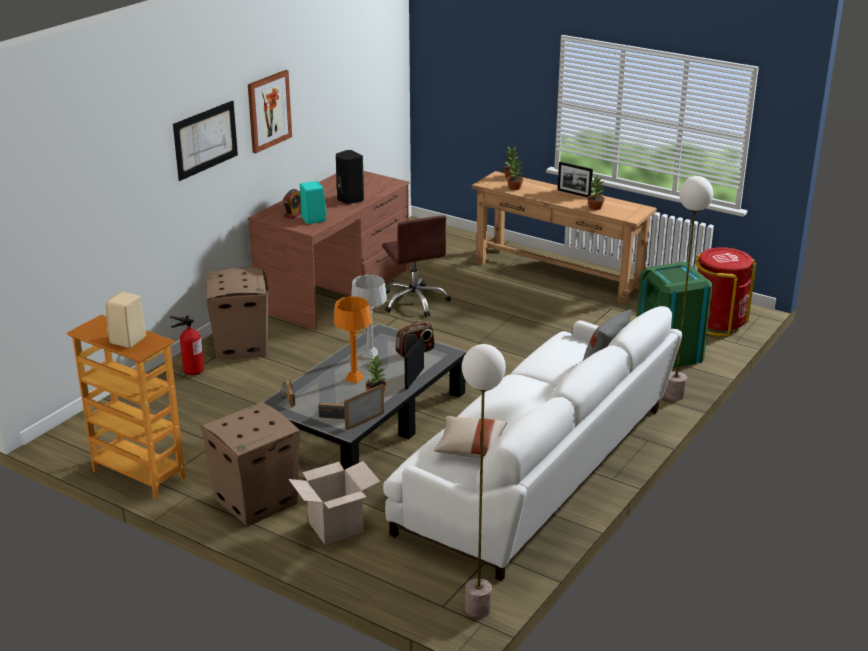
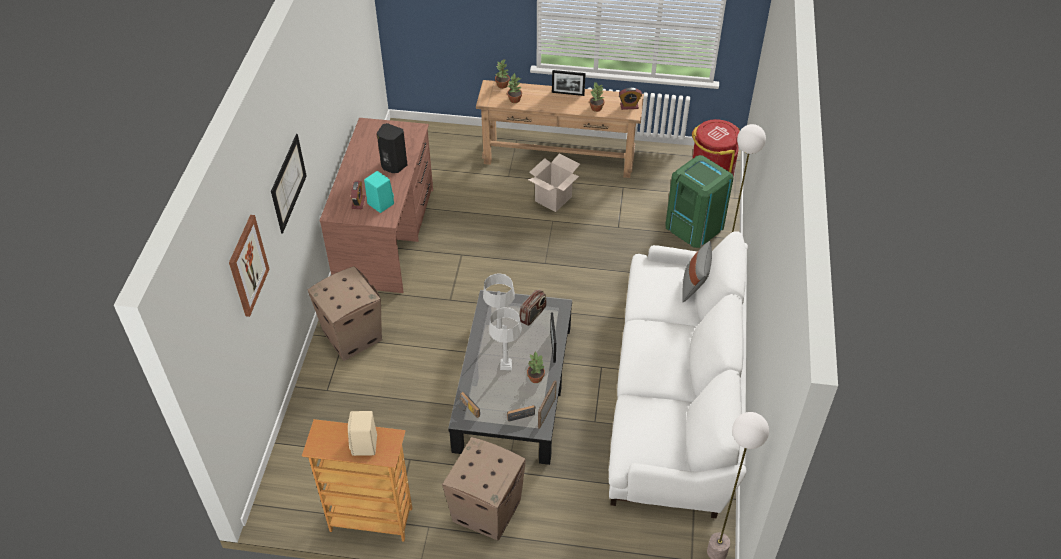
camera: 25 degrees left, 20 degrees up
fire extinguisher [170,315,204,375] -> none
picture [248,70,292,153] -> picture moved to [229,215,269,317]
cardboard box [288,461,381,544] -> cardboard box moved to [528,153,580,212]
orange table lamp [334,296,371,383] -> grey table lamp [489,307,522,370]
brown office chair [382,215,451,317] -> none
beige pillow [434,416,507,459] -> none
none -> alarm clock [619,88,642,110]

